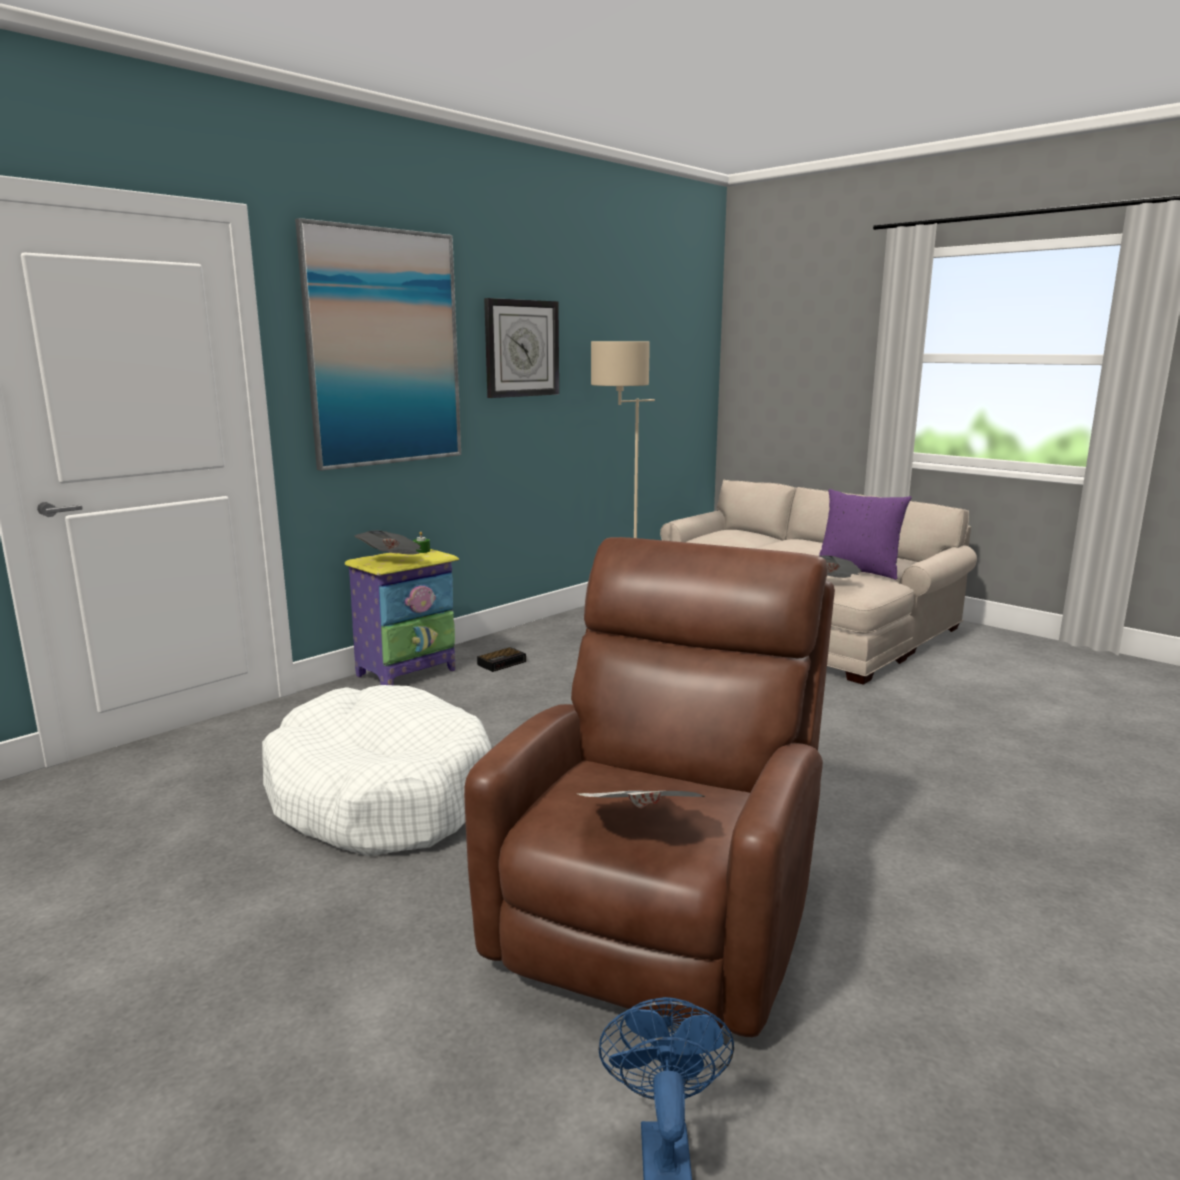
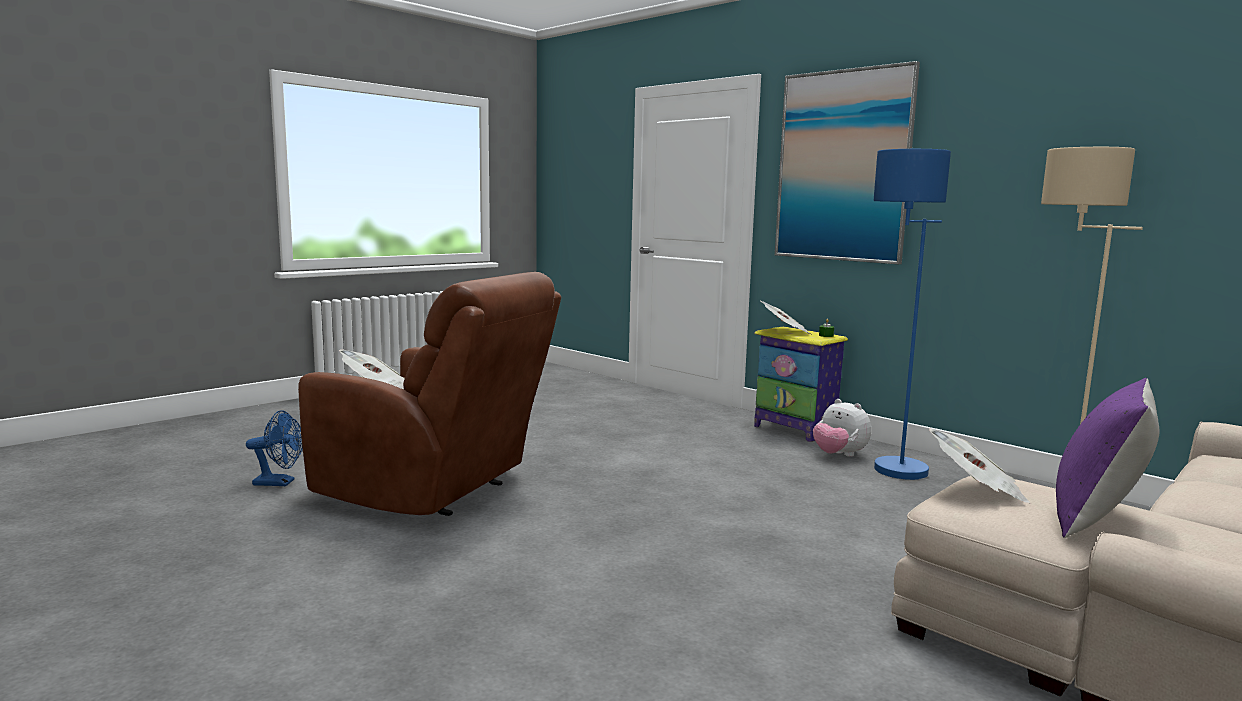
camera: 90 degrees right, 5 degrees down
white dog bed [262,685,491,856] -> none
alarm clock [477,647,526,672] -> plush toy [813,399,871,457]
wall clock [484,298,559,398] -> none
none -> blue floor lamp [874,149,951,480]

